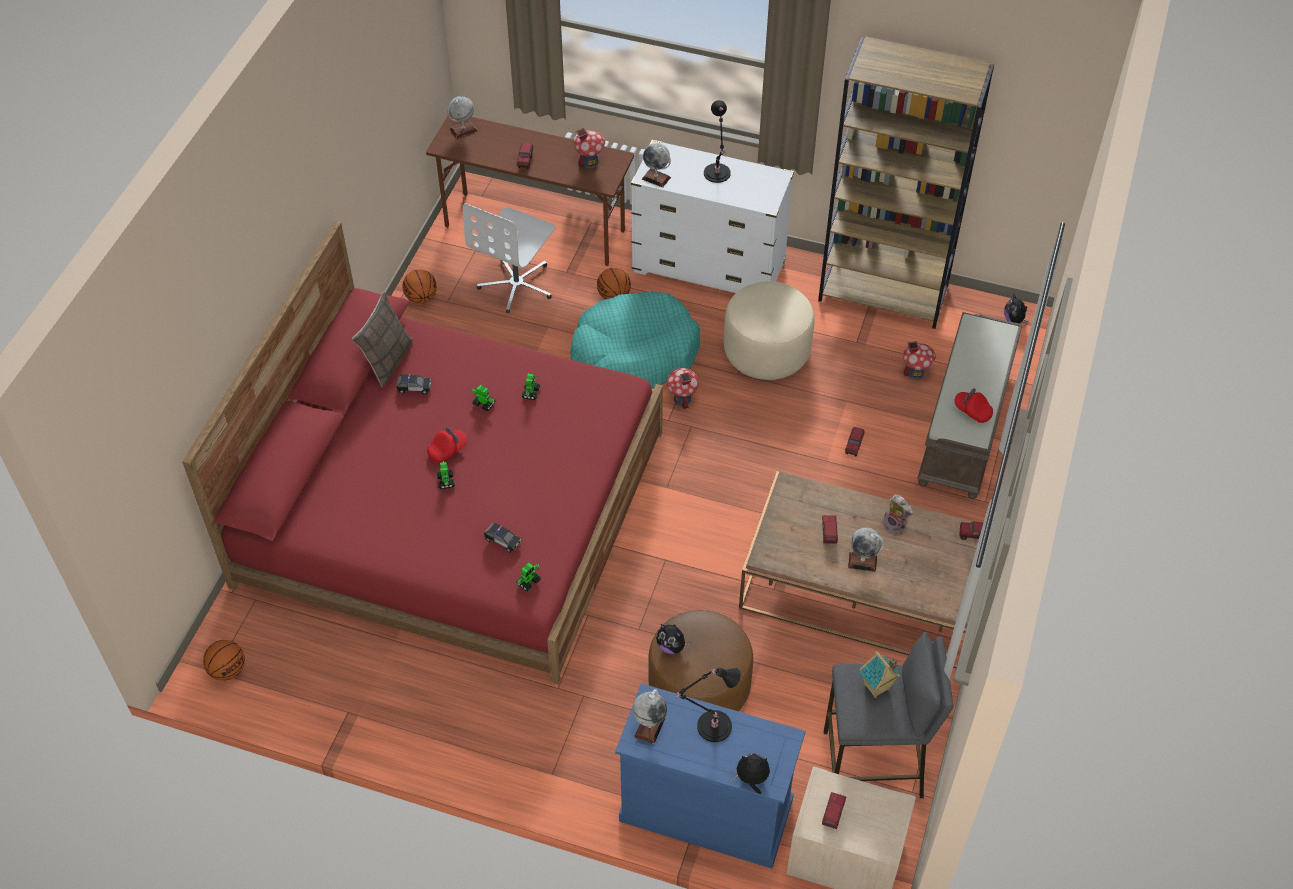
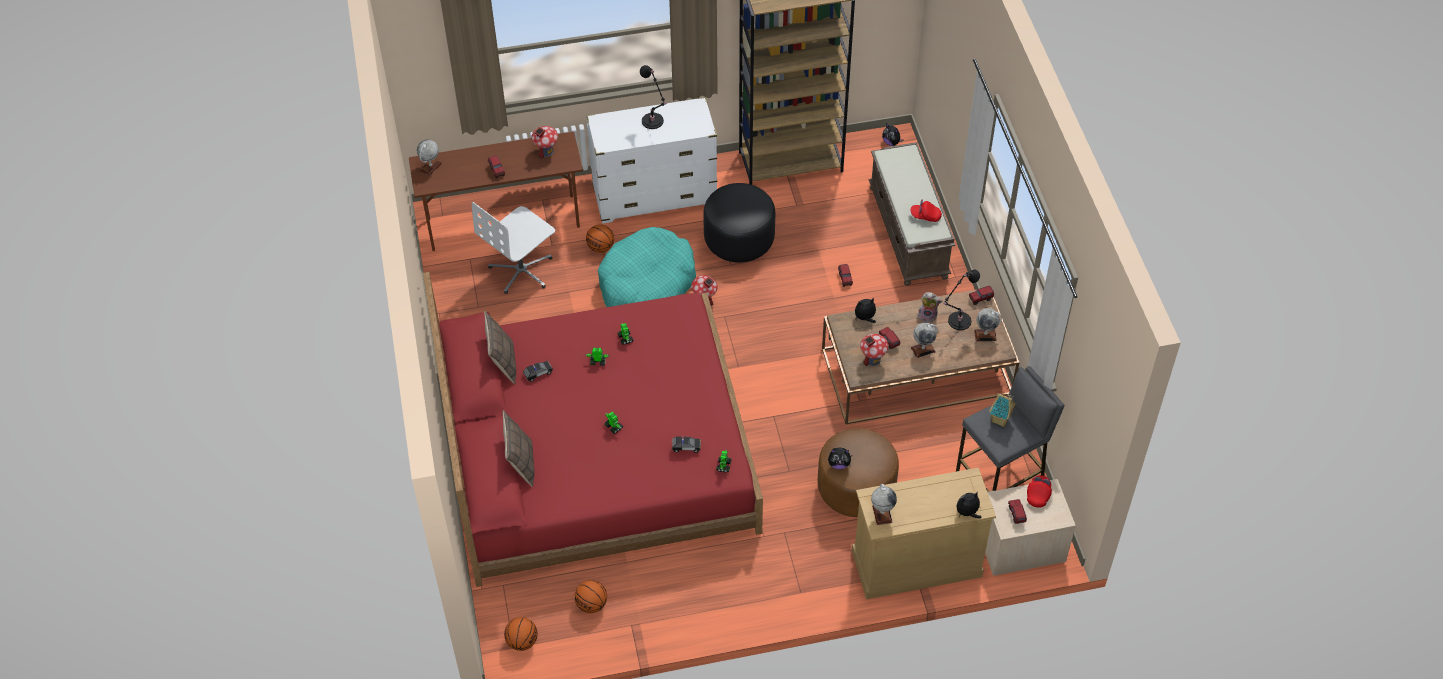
camera: 30 degrees left, 0 degrees up
basketball [402,269,437,304] -> basketball moved to [574,580,607,613]
red cap [427,427,467,463] -> red cap moved to [1027,475,1052,508]
white office chair [463,203,556,313] -> white office chair turned 45 degrees clockwise [472,202,555,294]
blue dresser [615,683,806,868] -> beige dresser [852,468,996,599]
globe [642,143,671,188] -> globe moved to [974,308,1002,341]
black table lamp [676,668,741,742] -> black table lamp moved to [943,270,980,330]
beige ottoman [724,281,815,380] -> black ottoman [703,183,775,263]
toy house [903,341,936,380] -> toy house moved to [860,334,889,366]
none -> pillow [503,410,534,487]
none -> plush toy [855,298,876,323]

